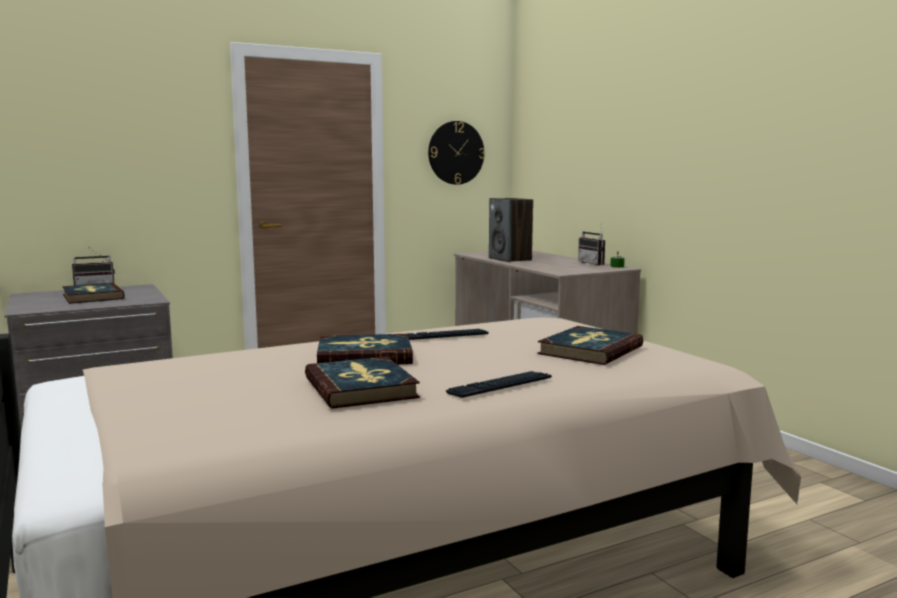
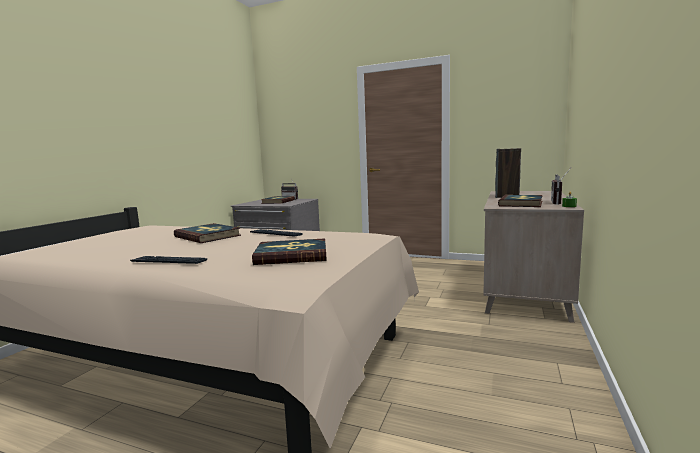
camera: 50 degrees right, 0 degrees up
book [305,356,420,409] -> book moved to [498,195,543,207]
wall clock [428,121,485,185] -> none

